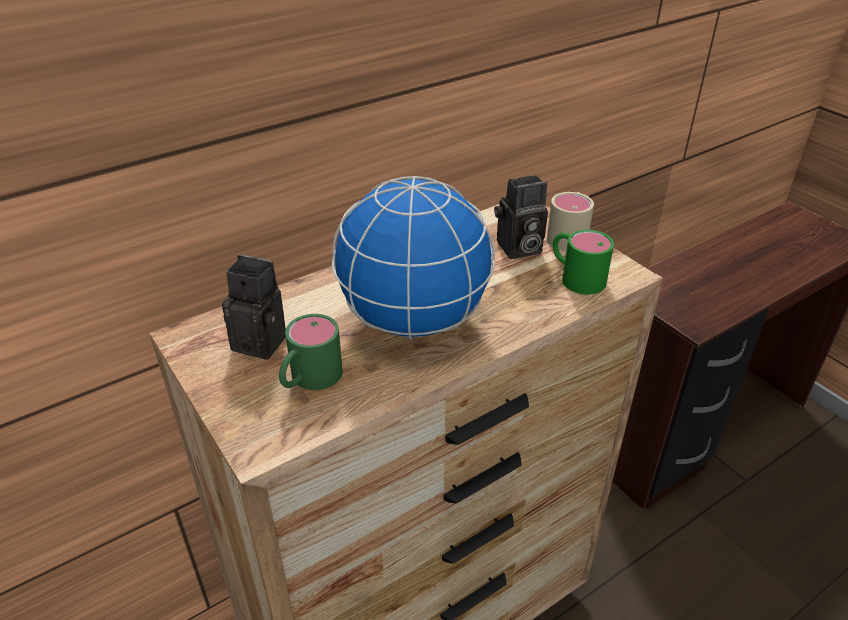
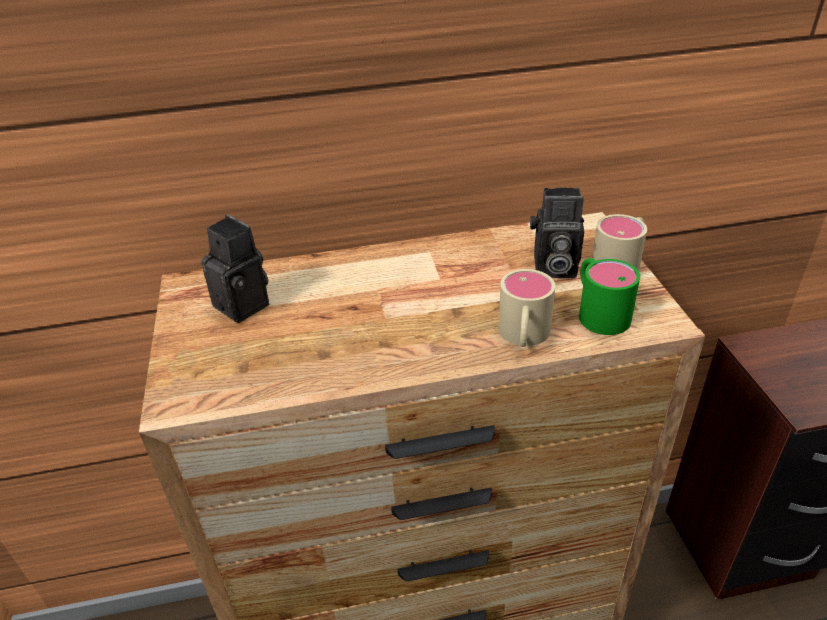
camera: 25 degrees right, 0 degrees up
green mug [279,314,343,390] -> none
globe [332,176,495,340] -> none
none -> beige mug [498,269,555,347]

